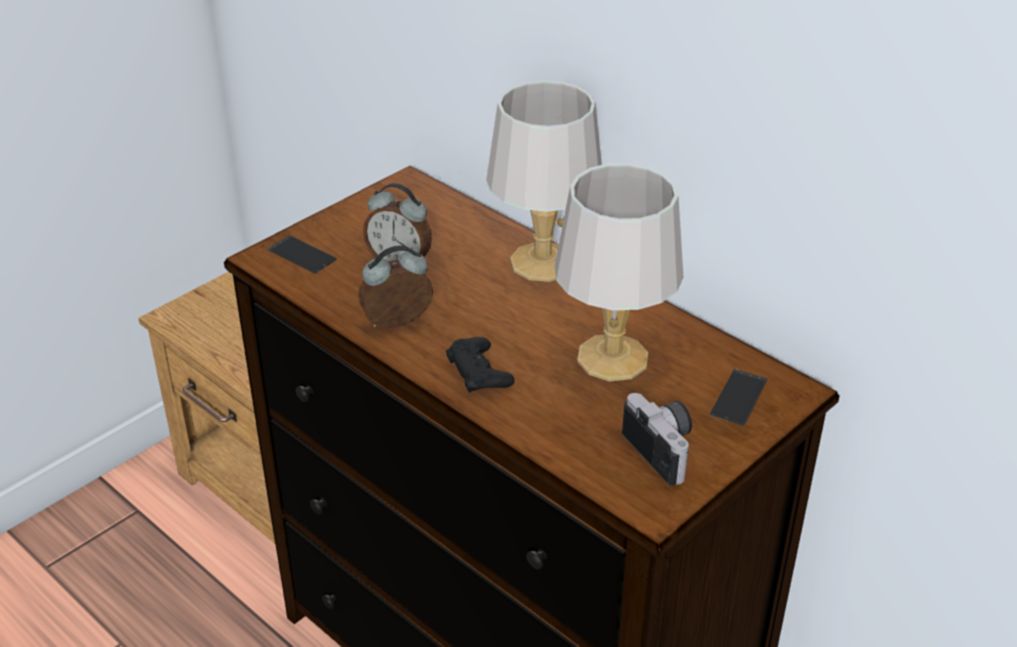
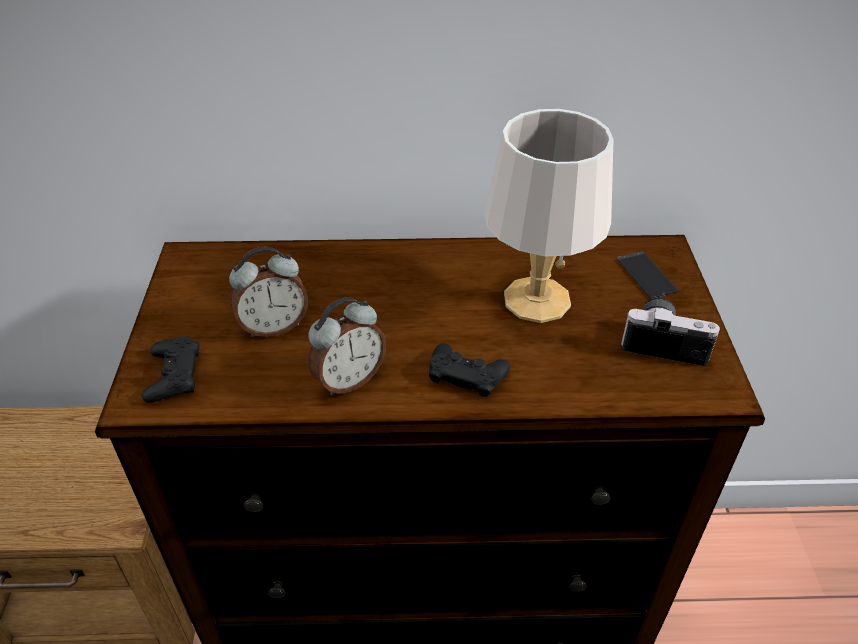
camera: 45 degrees left, 5 degrees up
phone [267,235,337,274] -> black game controller [142,336,199,402]
alarm clock [358,246,433,328] -> alarm clock turned 150 degrees counterclockwise [308,297,386,396]
grey table lamp [486,80,602,282] -> none

